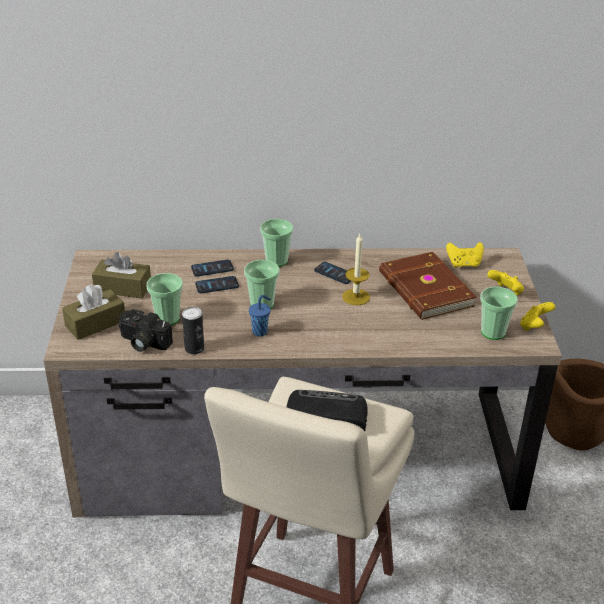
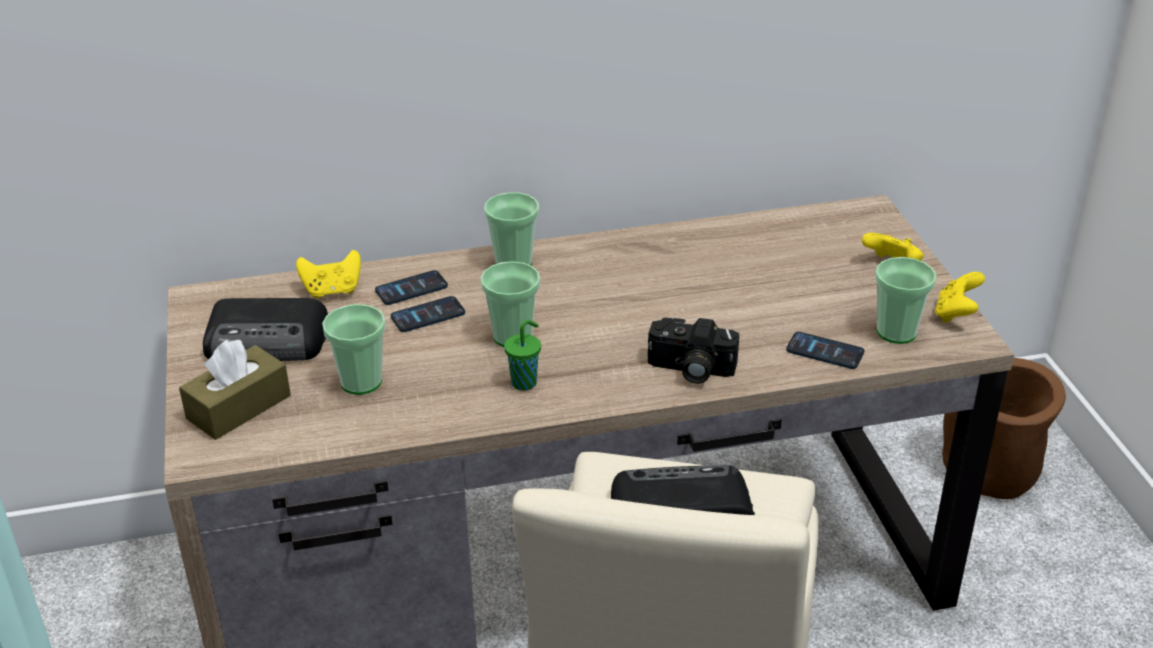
camera: 10 degrees left, 0 degrees up
brown tissue box [92,252,151,299] -> radio [203,298,328,361]
camera [118,309,173,352] -> camera moved to [648,318,739,384]
can [182,307,204,354] -> none
blue cup [249,295,271,337] -> green cup [504,320,541,391]
phone [314,262,351,284] -> phone moved to [786,332,864,369]
candle [342,234,370,305] -> none
brown book [379,252,476,320] -> none
yellow game controller [446,242,484,268] -> yellow game controller moved to [296,250,361,298]

